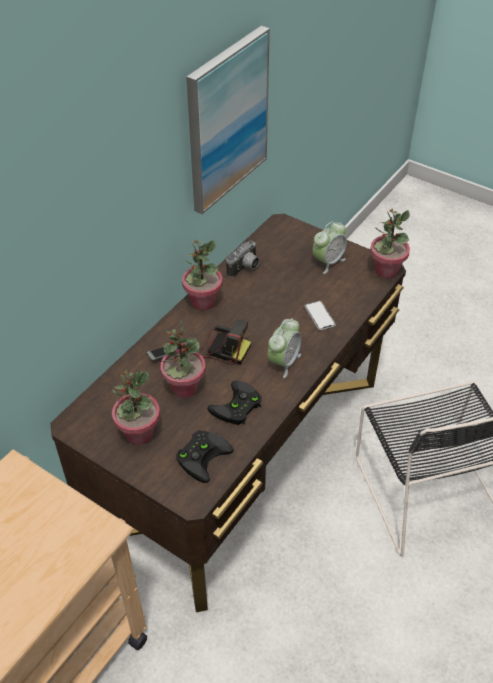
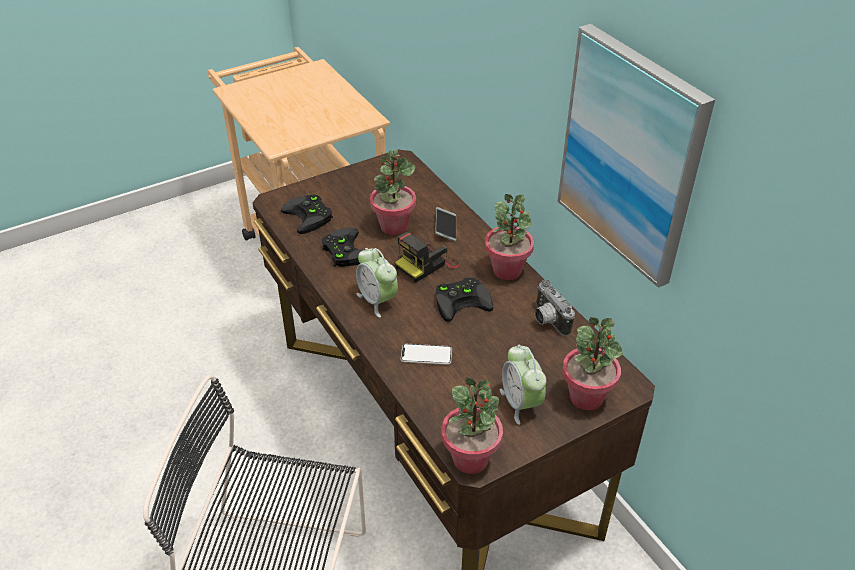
camera: 115 degrees right, 5 degrees down
potted plant [112,370,160,445] -> potted plant moved to [562,317,623,410]
none -> black game controller [436,278,493,322]

